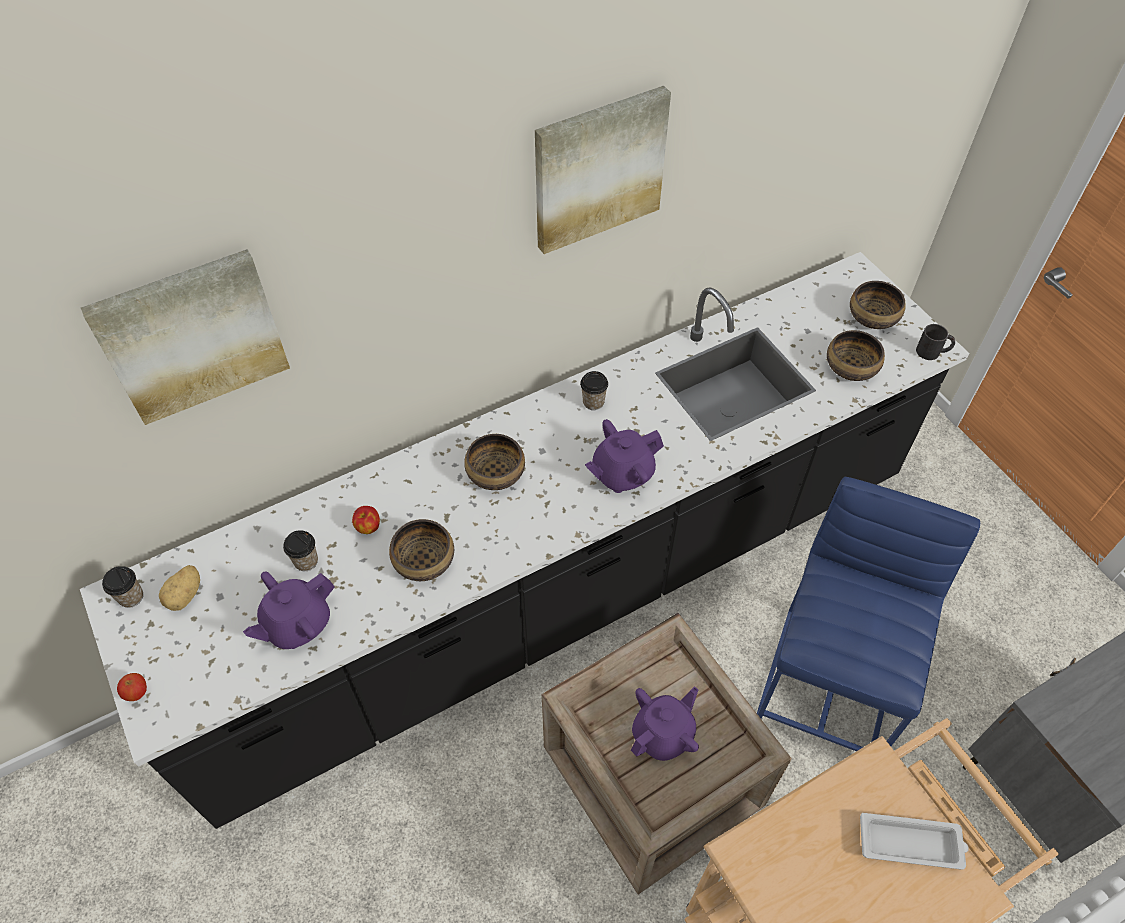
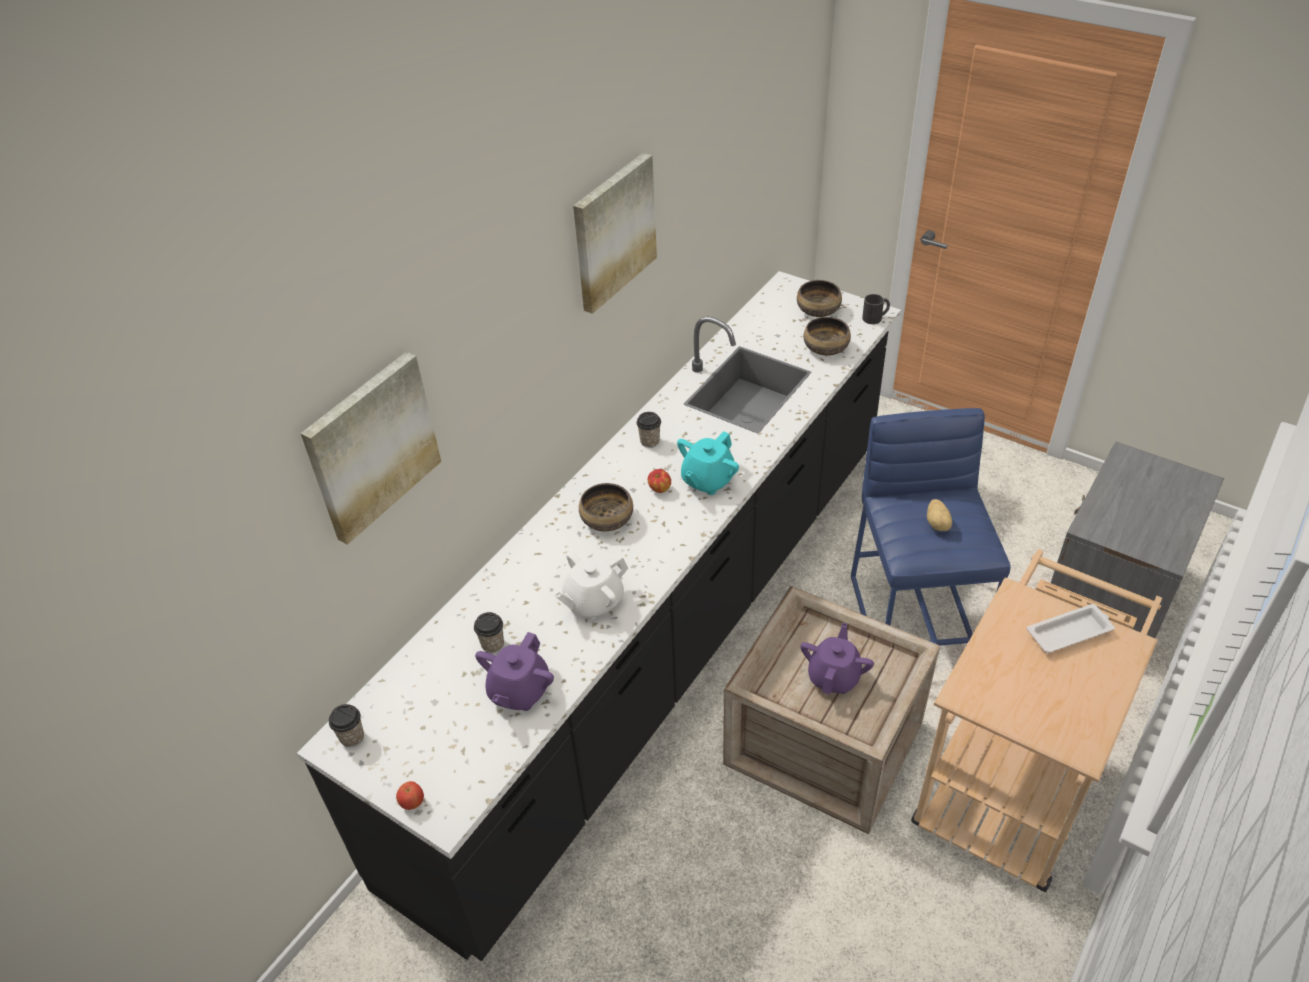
camera: 25 degrees left, 10 degrees down
potato [159,565,200,611] -> potato moved to [927,499,952,531]
apple [352,506,380,534] -> apple moved to [648,469,671,493]
bowl [389,519,454,581] -> white teapot [554,551,628,620]
purple teapot [585,419,664,493] -> turquoise teapot [677,431,739,495]

